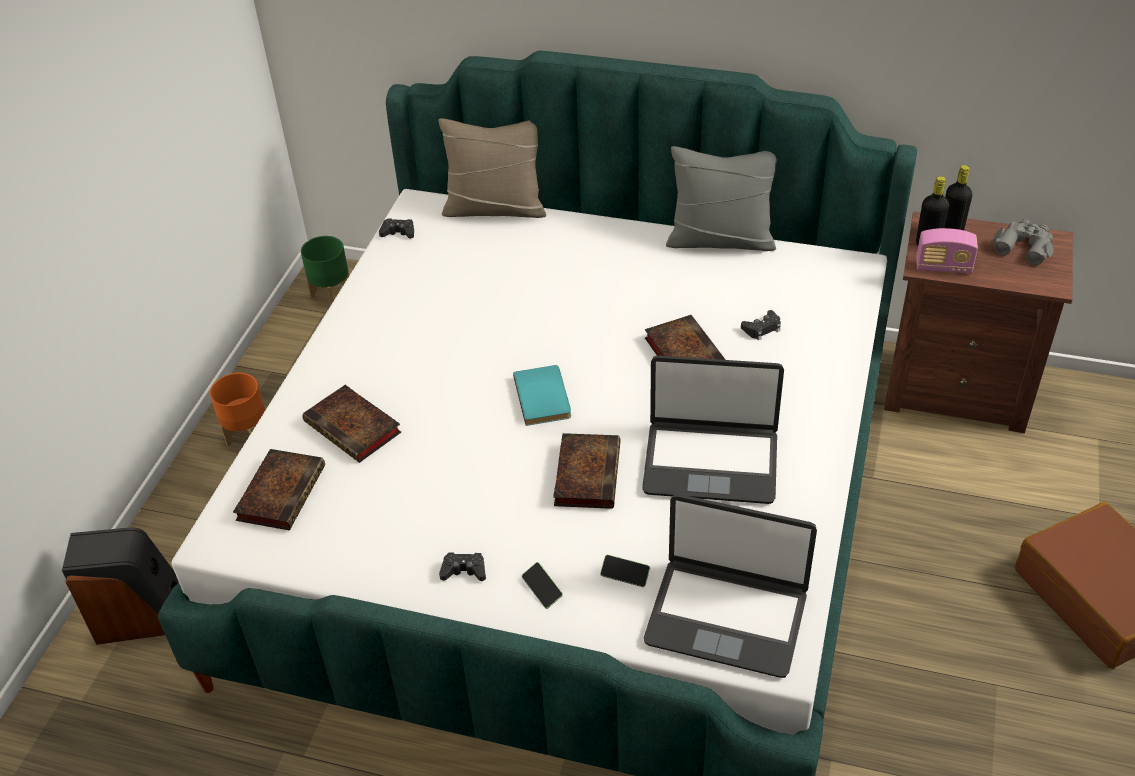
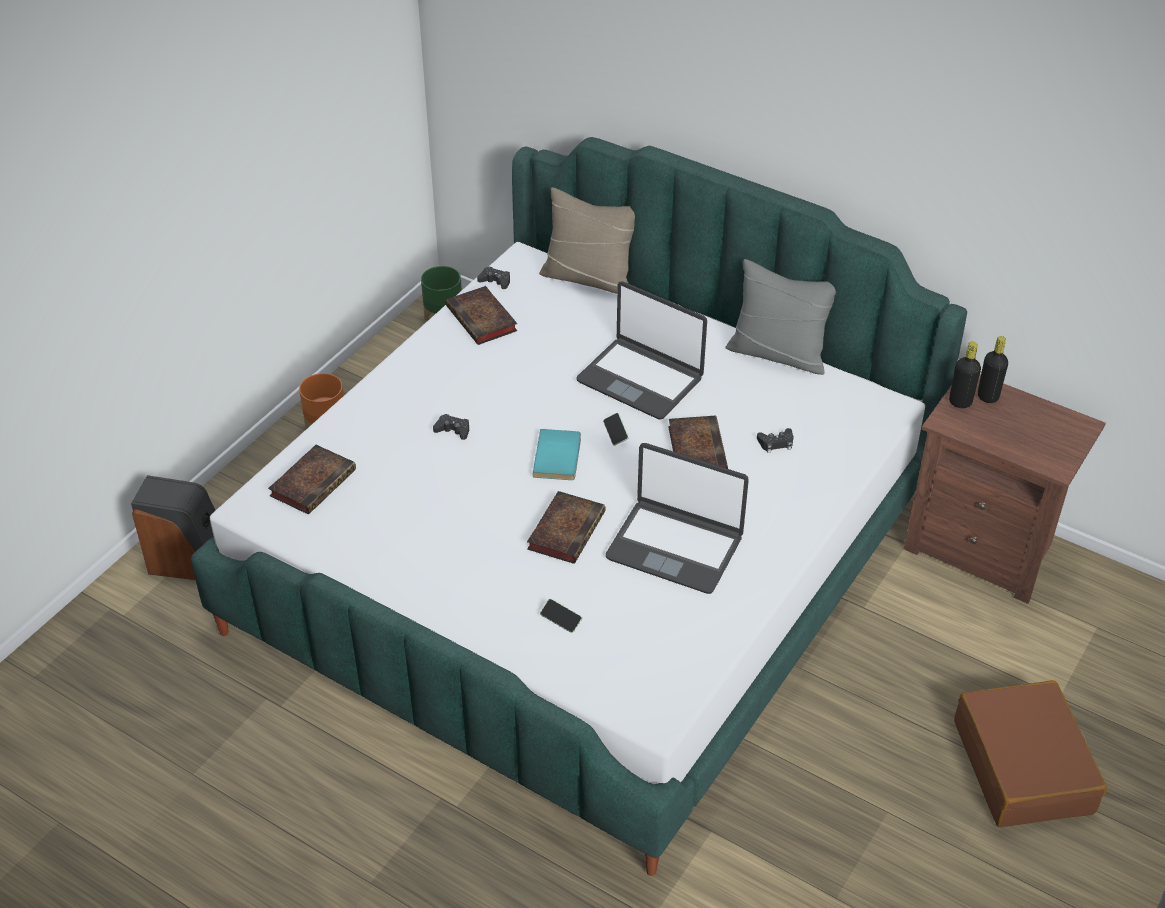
camera: 15 degrees right, 0 degrees up
book [303,385,401,463] -> book moved to [446,286,517,345]
black game controller [439,552,486,581] -> black game controller moved to [433,414,469,440]
phone [522,562,563,609] -> phone moved to [603,413,629,446]
laptop [644,494,817,678] -> laptop moved to [576,281,707,420]
radio [916,228,978,274] -> none
grey binoculars [993,219,1054,265] -> none

